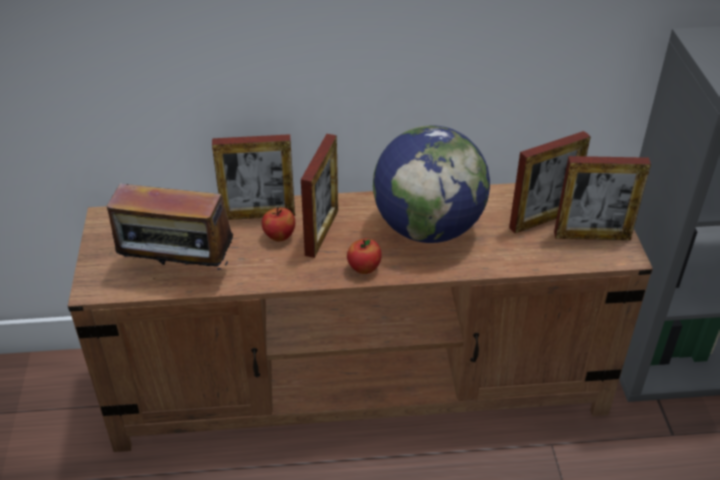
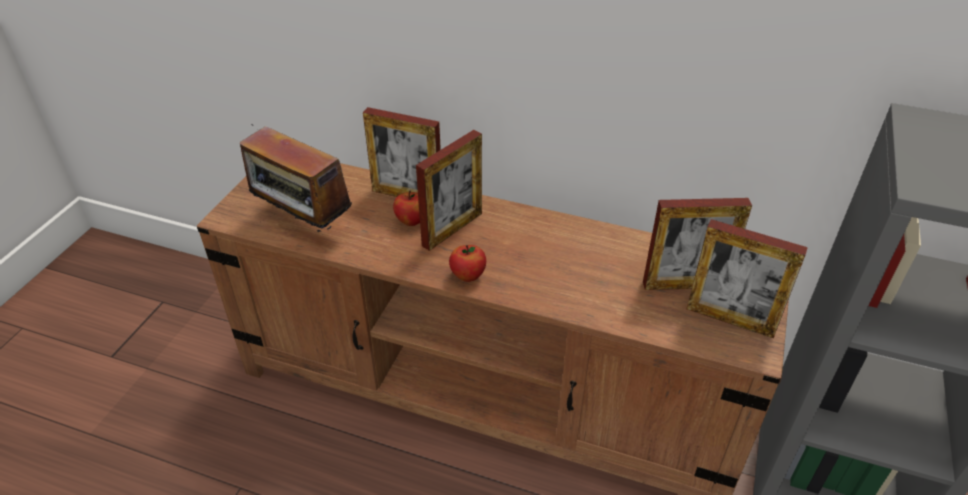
camera: 25 degrees right, 0 degrees up
globe [373,125,490,243] -> none

